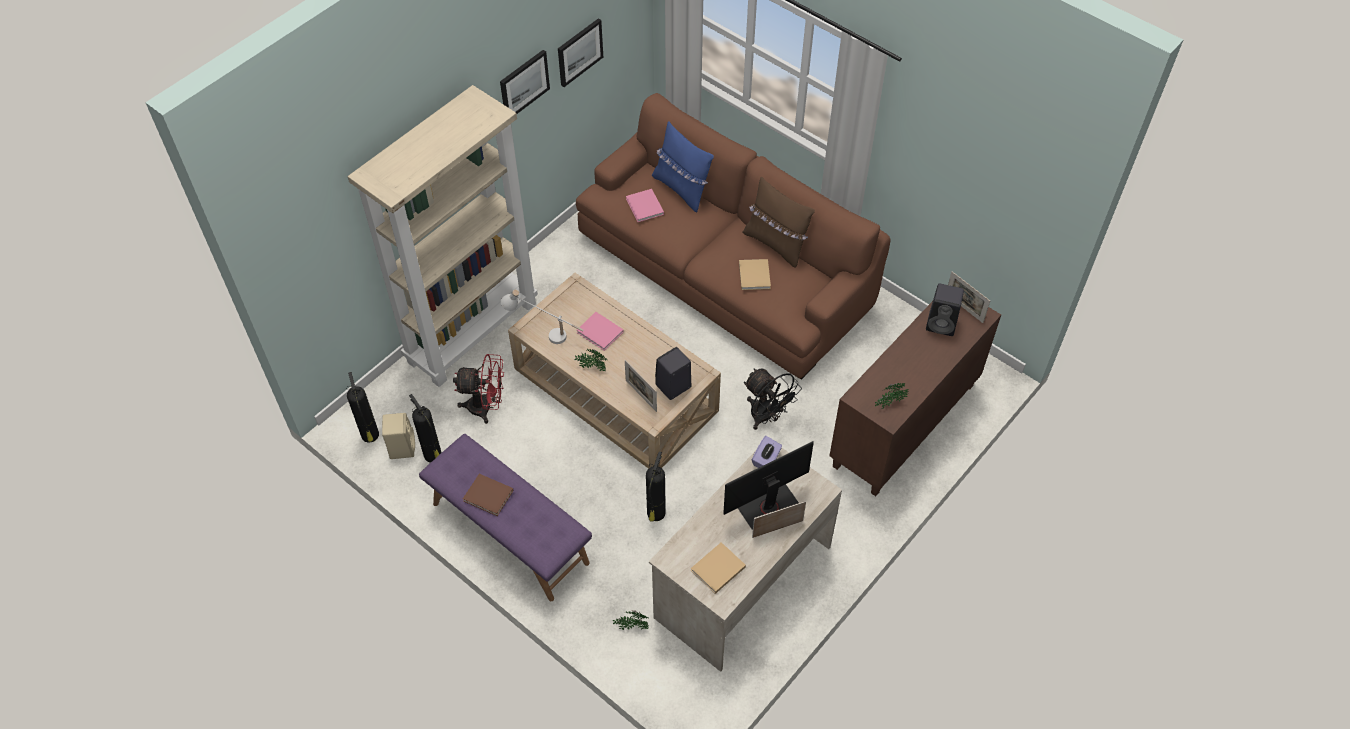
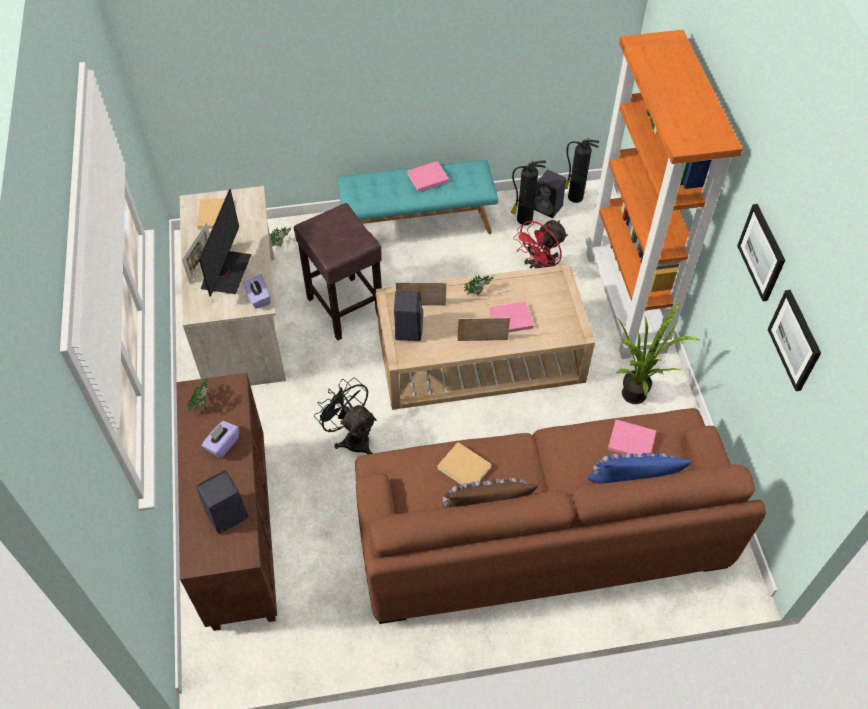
camera: 130 degrees right, 0 degrees up
beige bookcase [347,85,538,387] -> orange bookcase [586,30,743,359]
beige speaker [382,413,415,459] -> black speaker [534,170,566,218]
purple bench [419,434,592,601] -> turquoise bench [337,160,498,234]
brown book [463,474,514,516] -> pink book [407,161,449,192]
white table lamp [501,289,583,344] -> none
fire extinguisher [646,451,666,522] -> brown stool [294,203,382,341]
black fan [744,369,802,430] -> black fan turned 45 degrees clockwise [314,378,377,454]
picture frame [948,271,990,323] -> picture frame moved to [457,317,510,341]
none -> purple tissue box [202,421,239,458]
none -> potted plant [613,303,701,404]

